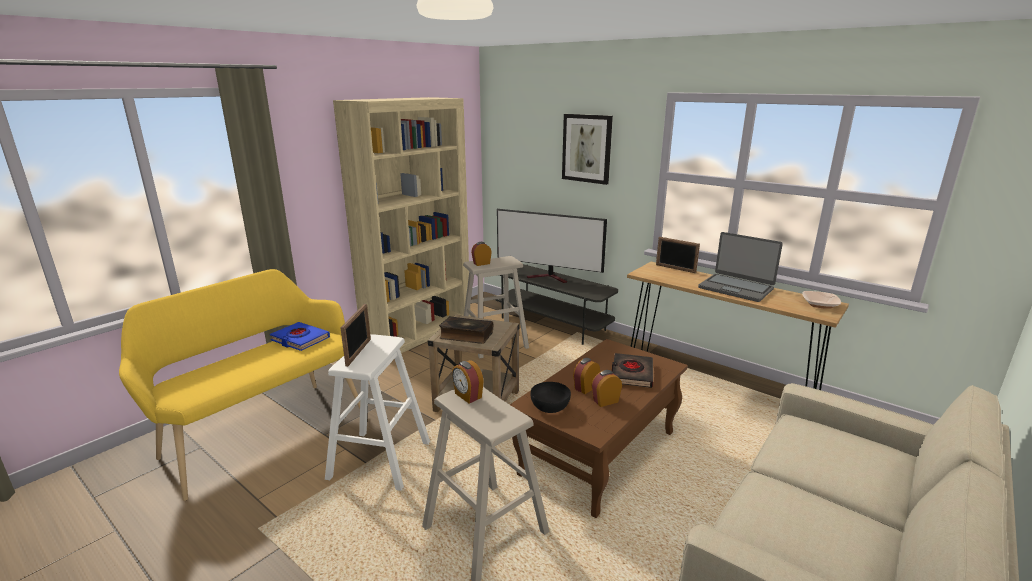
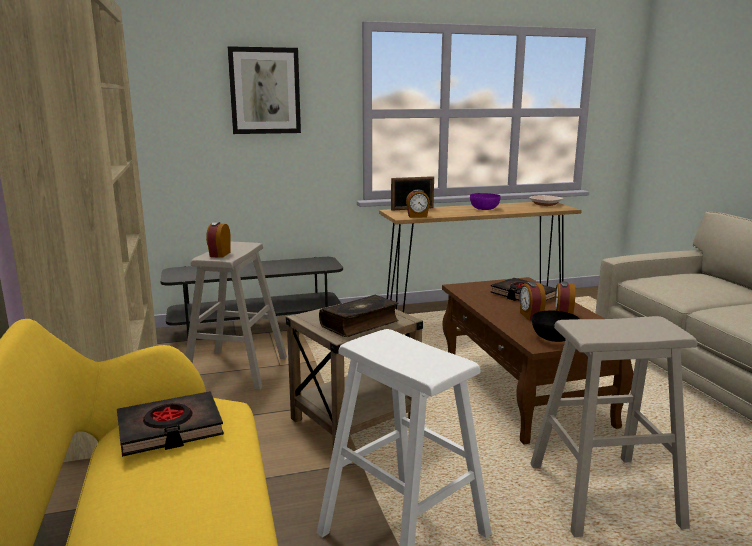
camera: 55 degrees left, 5 degrees down
blue book [270,322,330,351] -> black book [117,391,224,457]
picture frame [340,304,371,367] -> none
alarm clock [452,360,484,404] -> alarm clock moved to [406,189,430,218]
television [497,209,607,283] -> none
laptop [698,232,783,302] -> purple bowl [470,193,501,210]

